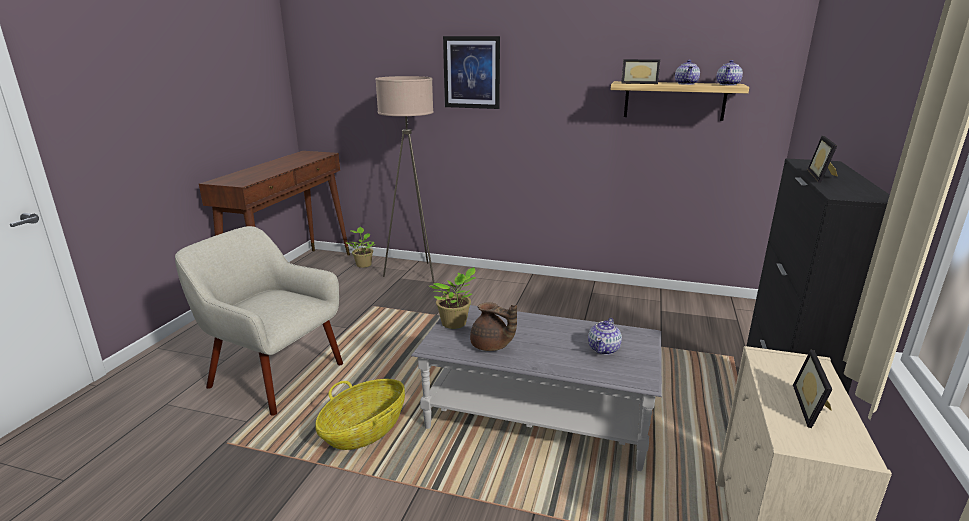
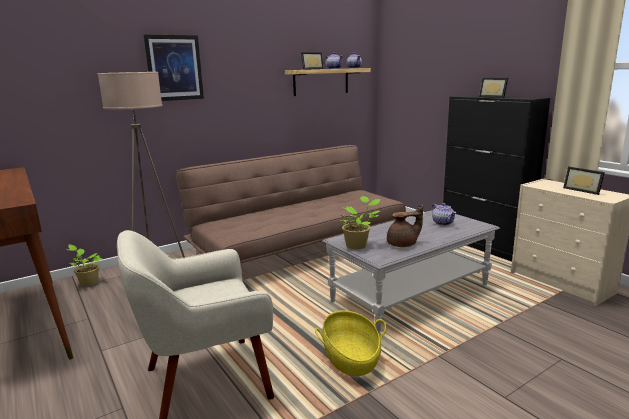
camera: 50 degrees left, 5 degrees down
none -> brown sofa [176,145,406,263]

